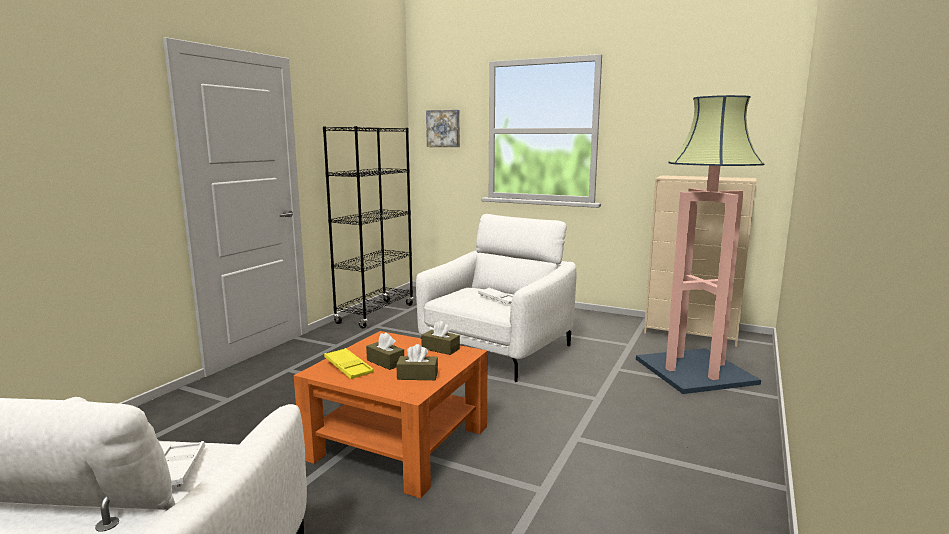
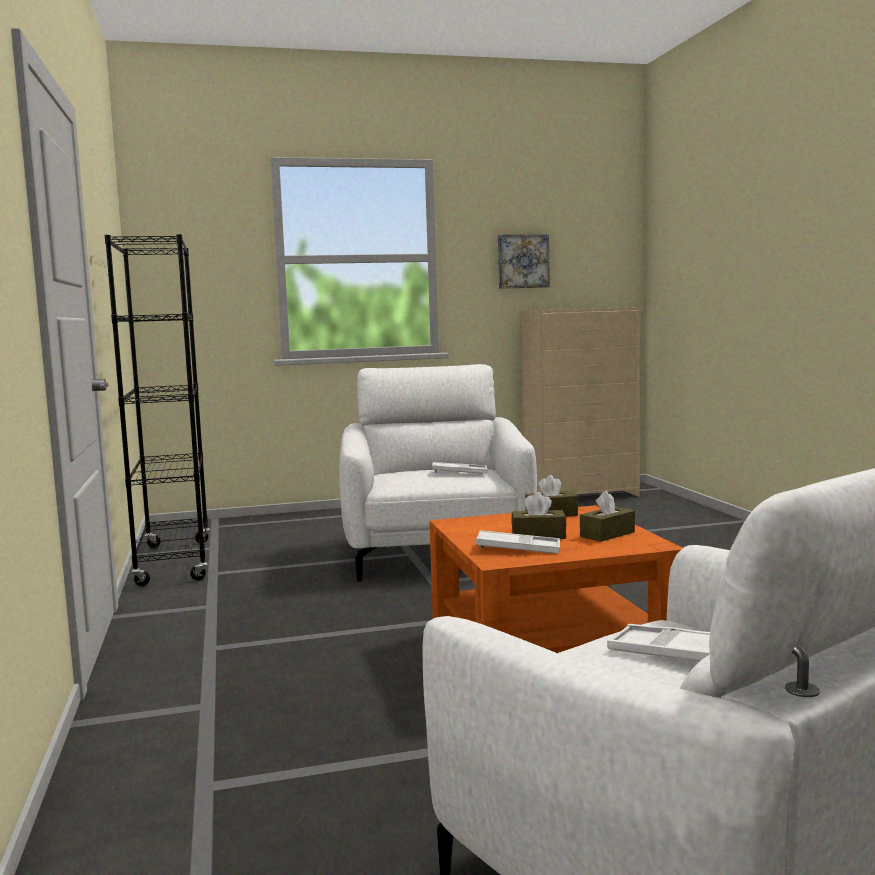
camera: 40 degrees left, 5 degrees down
yellow tray [324,348,373,379] -> white tray [476,530,560,553]
picture [426,110,460,147] -> picture moved to [498,234,550,289]
floor lamp [636,95,764,394] -> none

